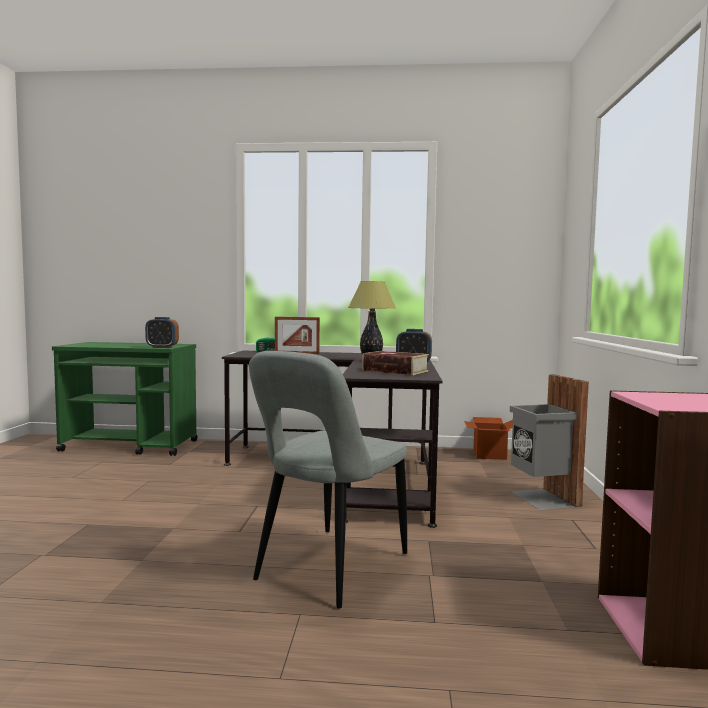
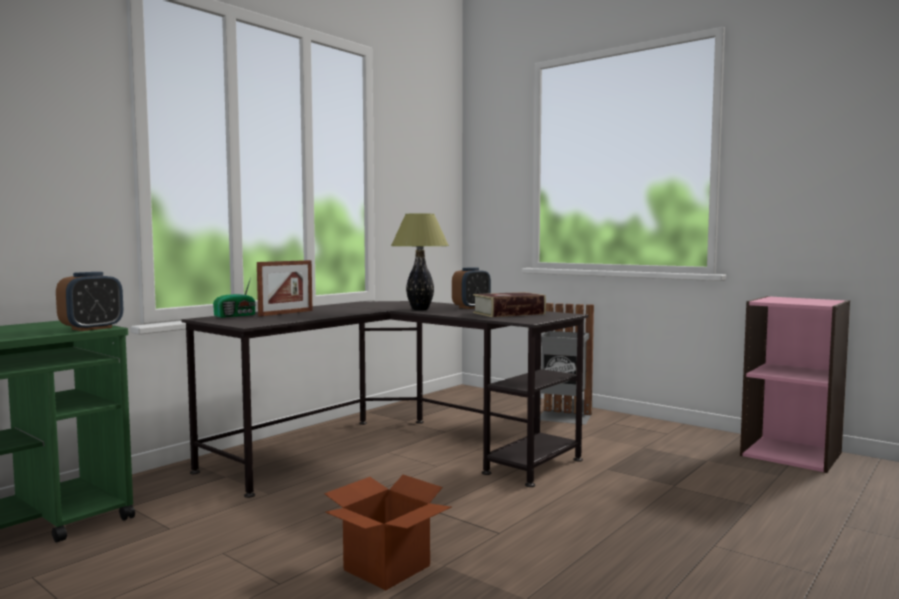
camera: 55 degrees left, 0 degrees up
grey chair [249,351,407,609] -> none
cardboard box [464,417,513,460] -> cardboard box moved to [324,475,452,591]

